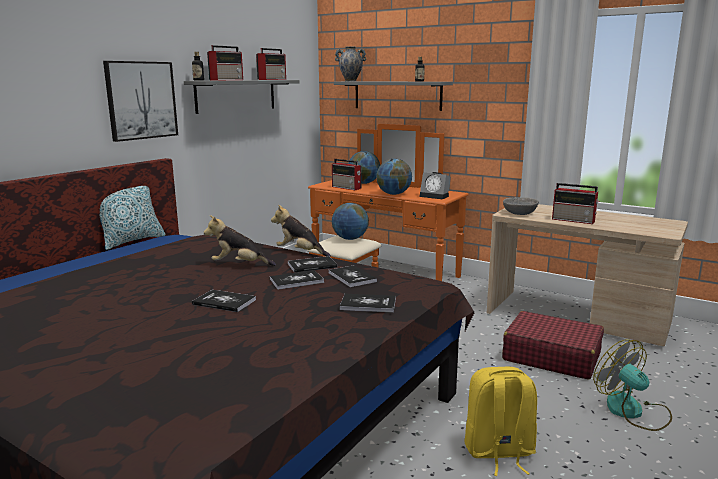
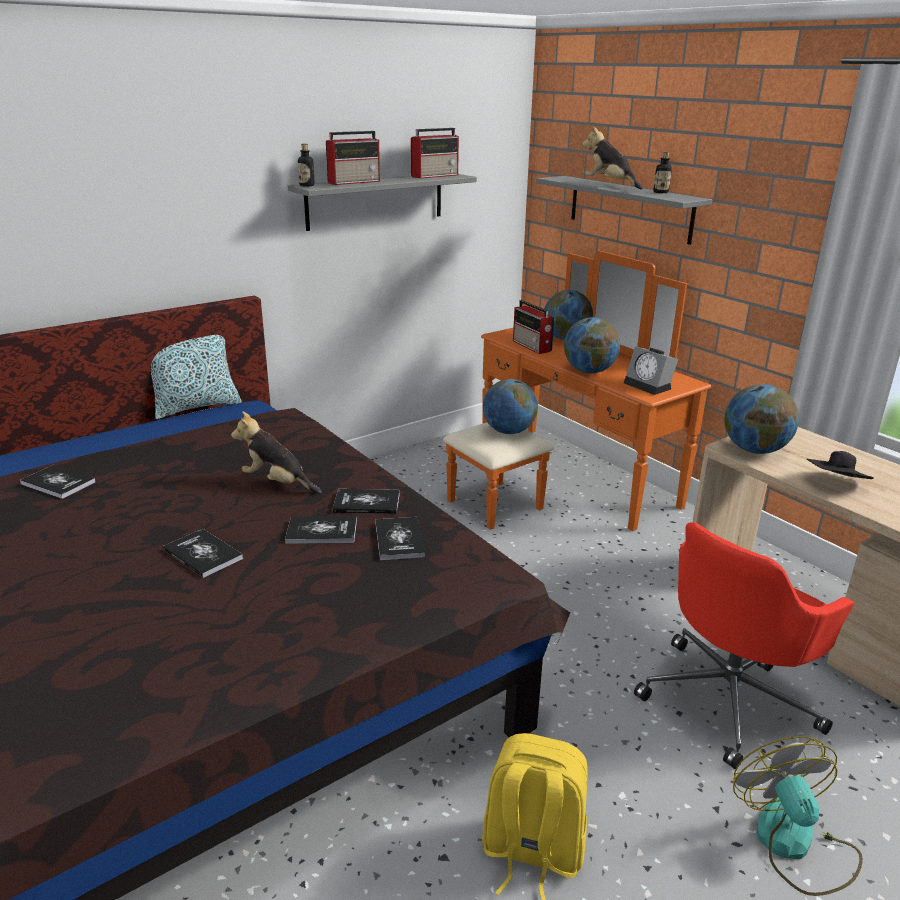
camera: 20 degrees right, 10 degrees up
picture [103,61,178,142] -> none
plush toy [271,205,331,257] -> plush toy moved to [582,126,643,190]
vase [335,46,366,81] -> none
book [340,294,396,313] -> book moved to [20,465,95,499]
red suitcase [502,311,604,380] -> red office chair [634,522,855,769]
grey bowl [503,197,539,215] -> globe [725,384,799,454]
radio [552,183,599,224] -> black hat [807,451,874,479]

